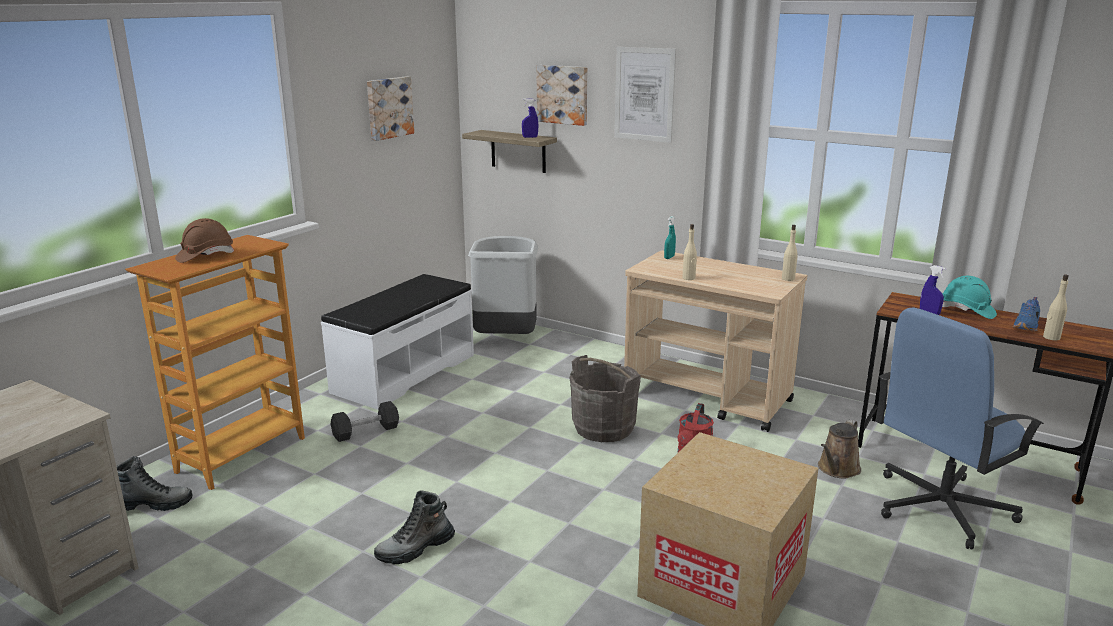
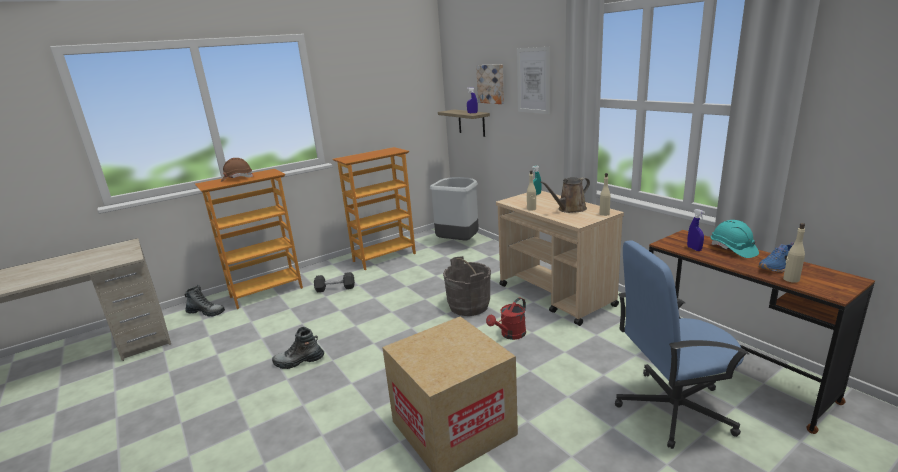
camera: 25 degrees right, 0 degrees up
white bench [321,274,474,410] -> bookcase [333,147,416,270]
picture [367,76,414,141] -> none
brown watering can [818,419,861,479] -> brown watering can moved to [540,177,590,213]

